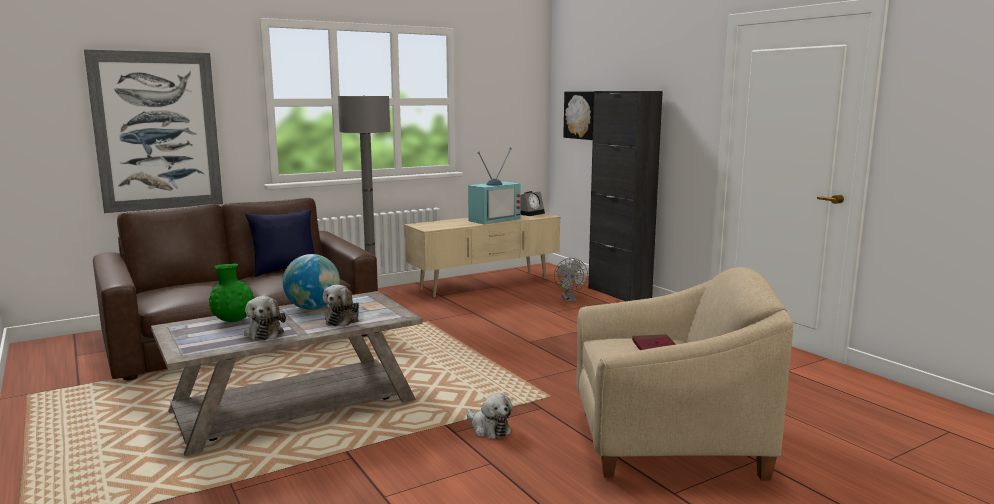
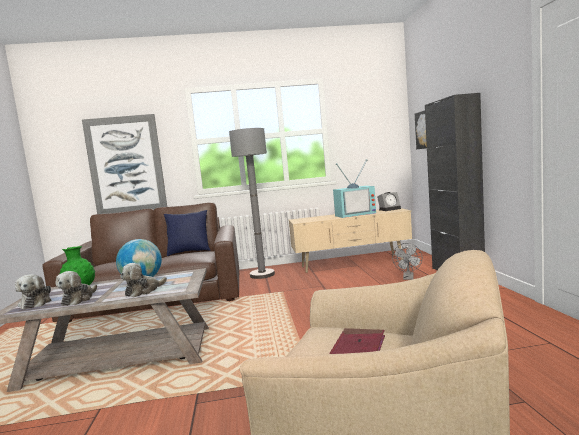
camera: 25 degrees right, 5 degrees down
plush toy [466,393,513,439] -> plush toy moved to [15,274,52,309]

